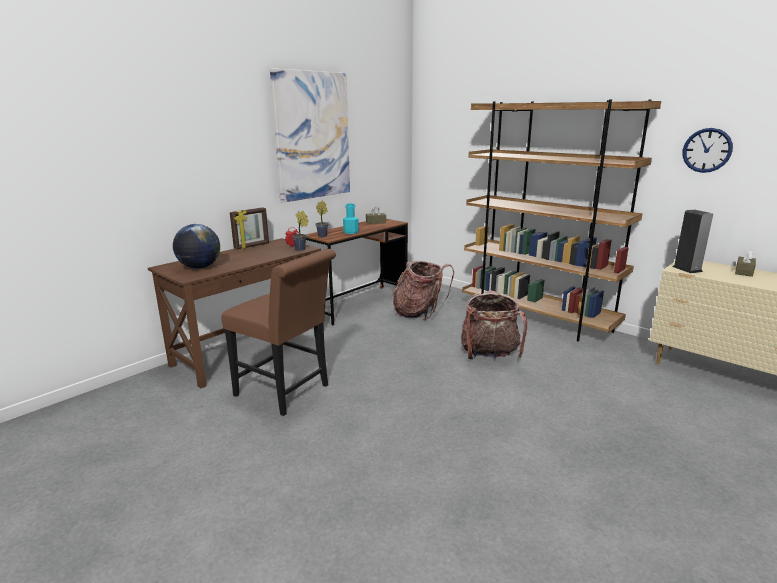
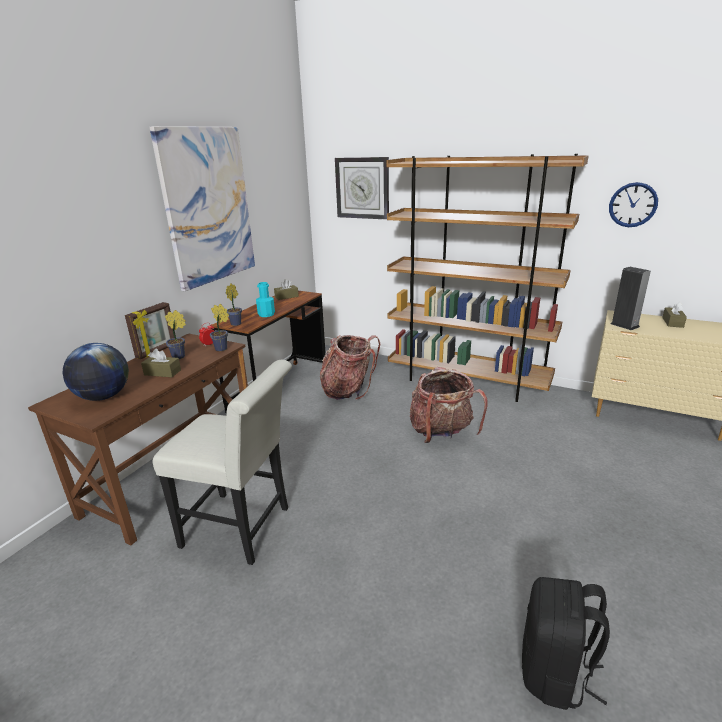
camera: 15 degrees left, 5 degrees up
brown chair [221,249,336,416] -> white chair [153,360,292,565]
none -> brown tissue box [141,348,181,377]
none -> potted plant [165,310,186,359]
none -> wall clock [335,157,389,220]
none -> black backpack [522,577,610,710]

